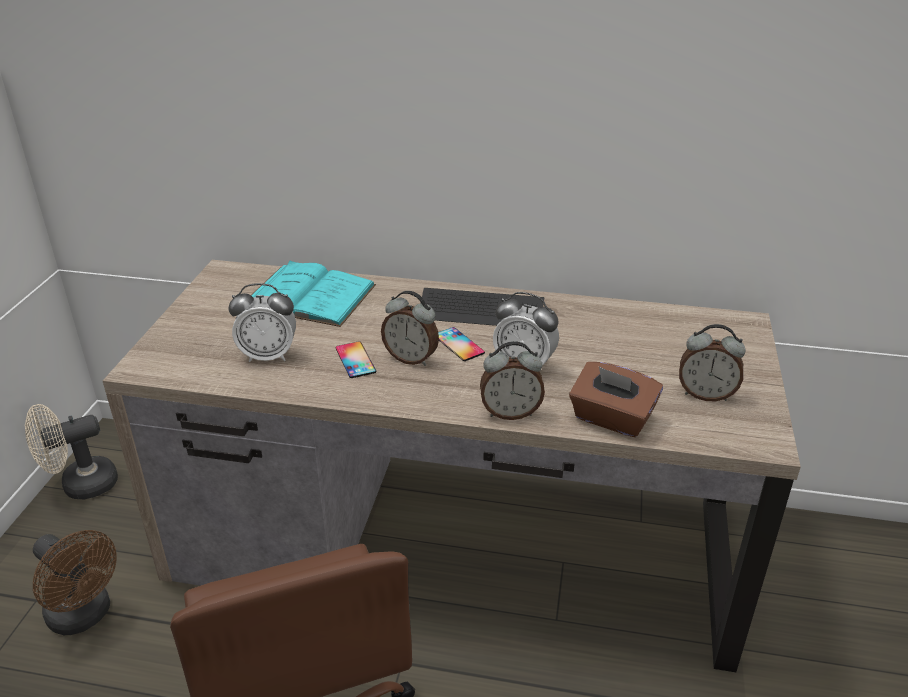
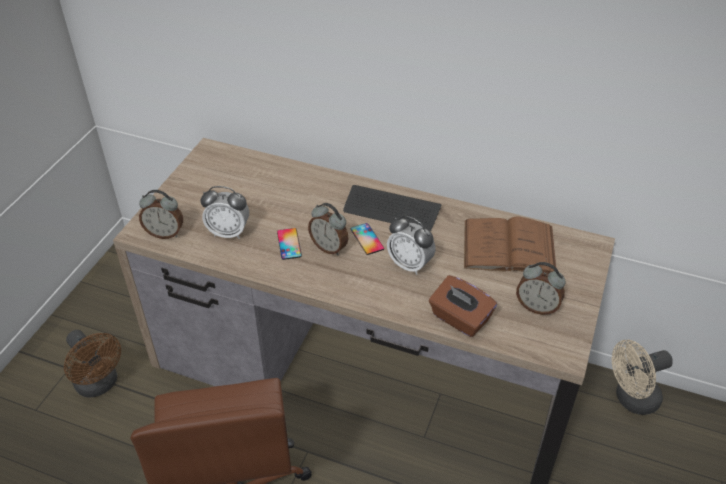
camera: 10 degrees right, 10 degrees up
beige fan [25,404,118,499] -> beige fan moved to [612,340,673,415]
turquoise book [251,260,376,327] -> none
alarm clock [480,341,545,420] -> alarm clock moved to [139,190,183,239]
none -> brown book [464,217,556,273]

